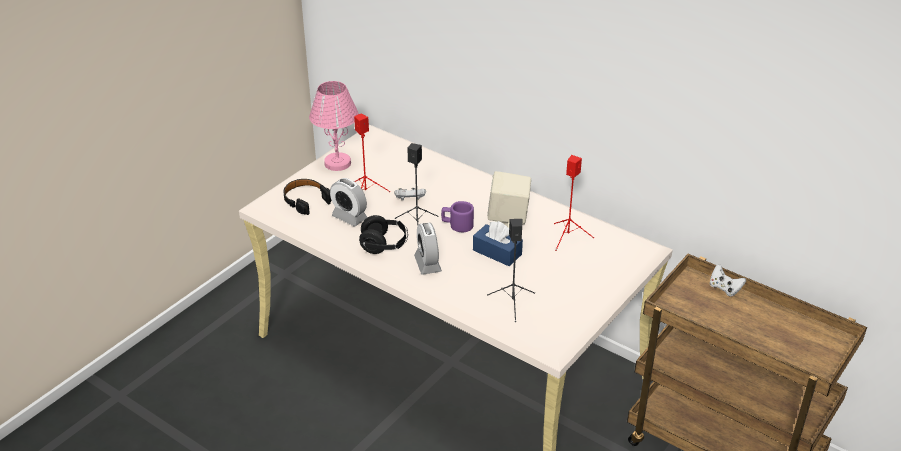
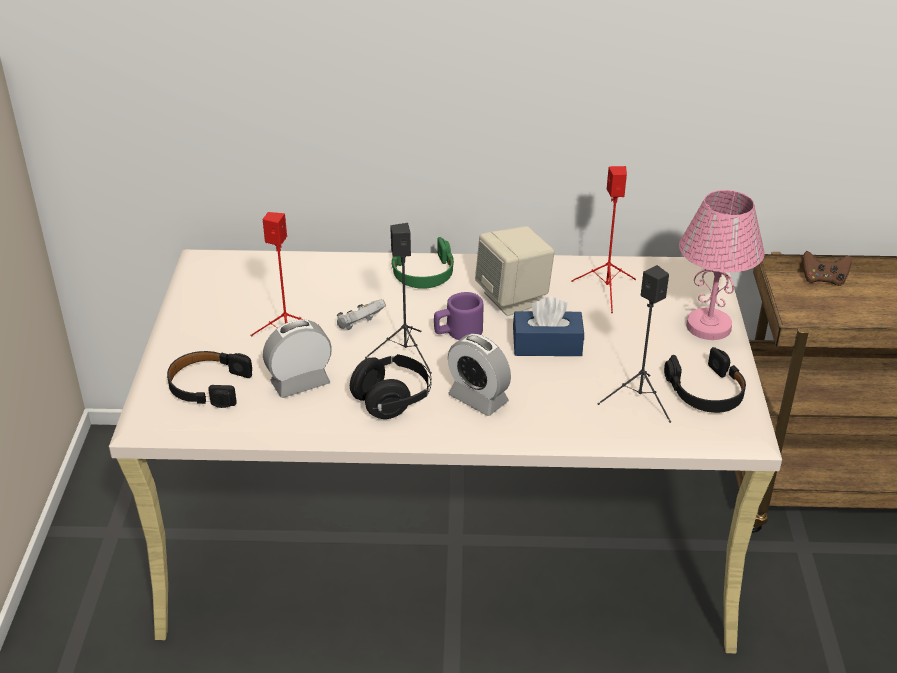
camera: 35 degrees left, 0 degrees up
pink table lamp [309,81,359,171] -> pink table lamp moved to [679,190,764,340]
alarm clock [330,178,367,226] -> alarm clock turned 150 degrees clockwise [263,319,332,398]
white game controller [710,264,746,297] -> brown game controller [803,251,852,286]
none -> green headphones [392,237,454,289]
none -> black headphones [664,347,746,413]

